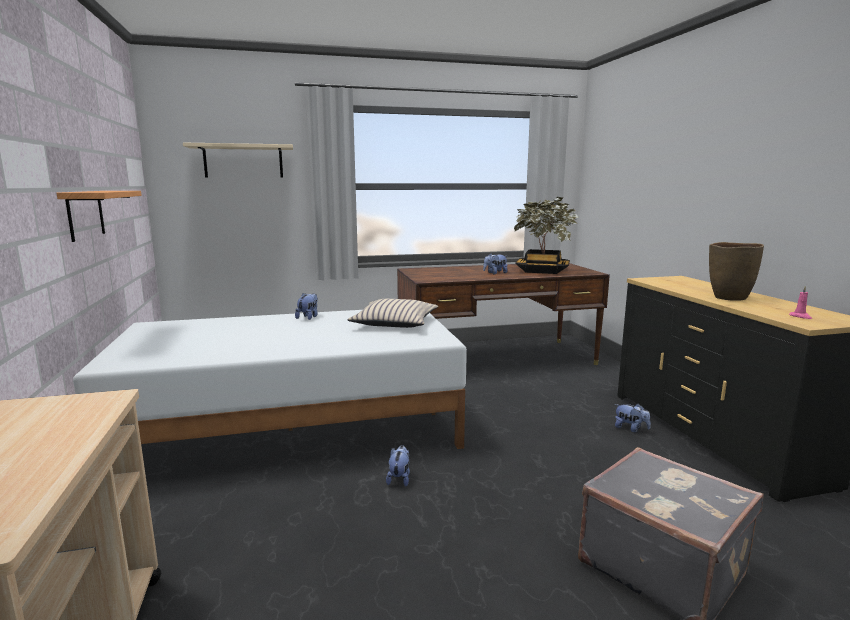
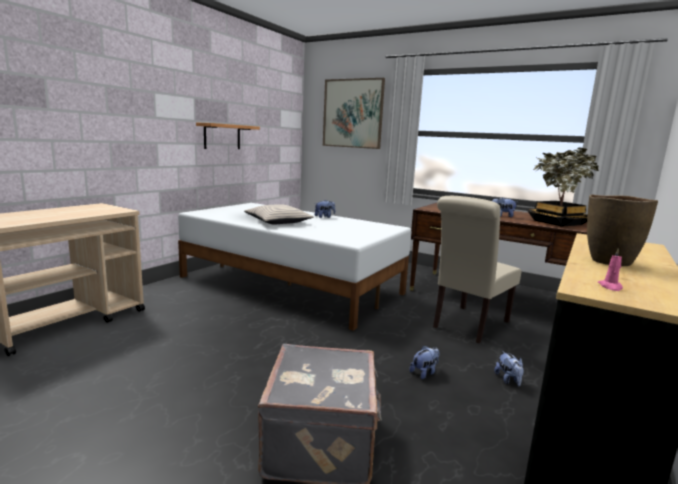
camera: 45 degrees right, 0 degrees up
beige shelf [183,143,293,178] -> picture [323,78,385,149]
beige pillow [347,299,438,328] -> beige pillow moved to [244,204,313,224]
plush toy [386,445,410,486] -> plush toy moved to [410,345,439,379]
none -> beige chair [433,196,521,343]

